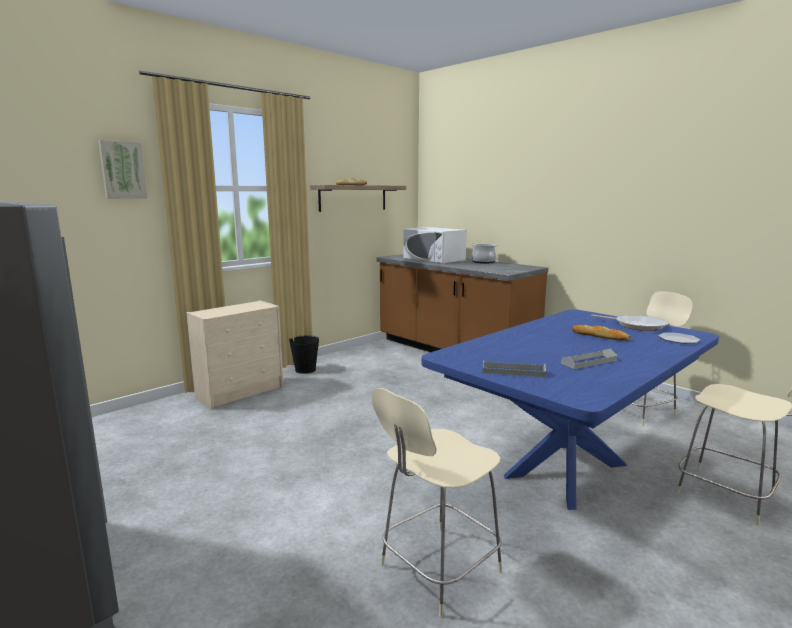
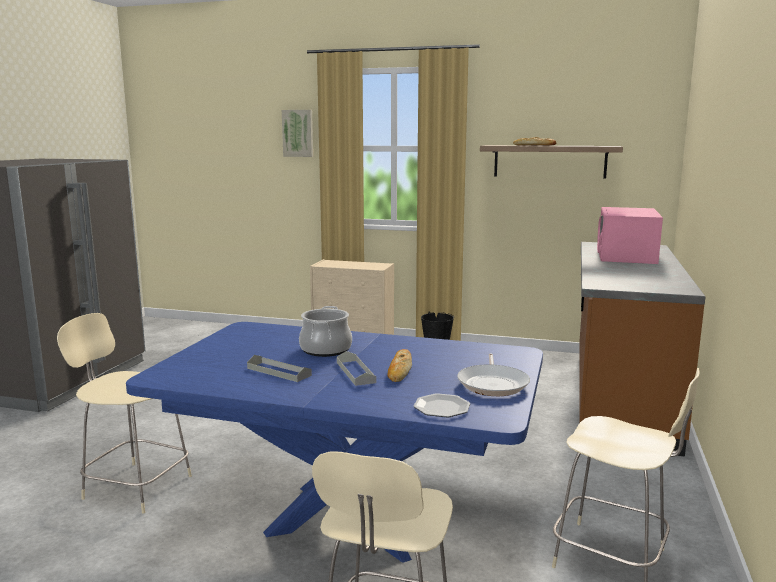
camera: 60 degrees right, 0 degrees up
white microwave [403,227,467,263] -> pink microwave [597,207,663,264]
cooking pot [471,243,499,264] -> cooking pot moved to [299,306,352,357]
grey tray [483,360,546,377] -> grey tray moved to [337,351,376,386]

